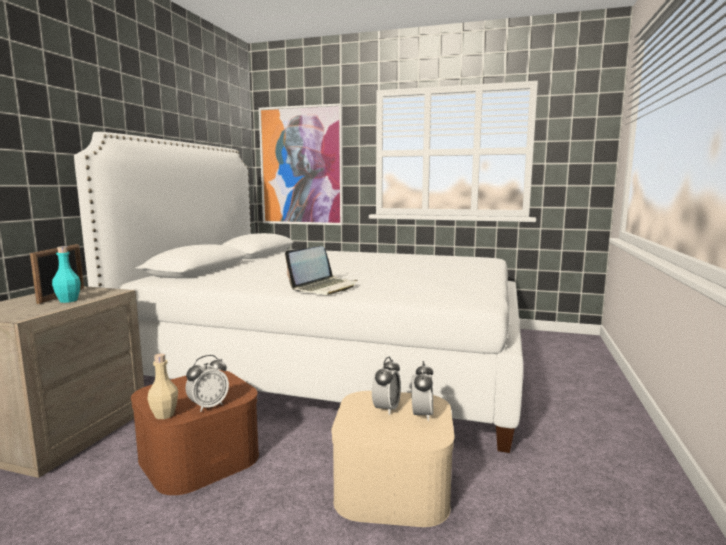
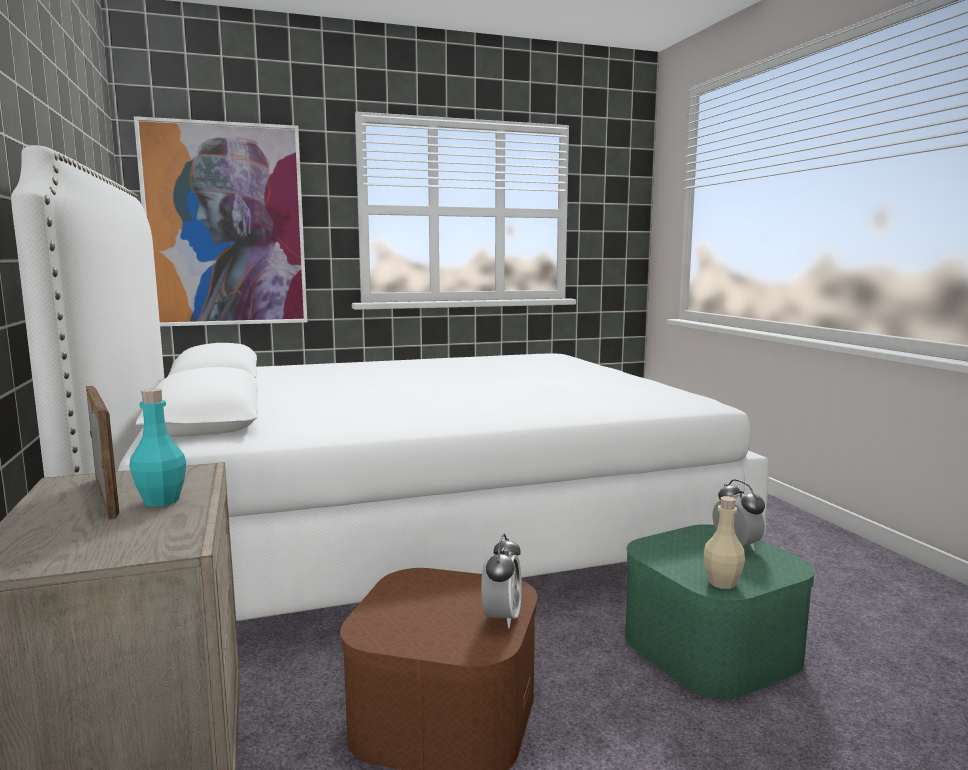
camera: 35 degrees left, 0 degrees up
beige bottle [147,353,178,419] -> beige bottle moved to [704,496,745,589]
laptop [285,246,358,295] -> none
beige storage box [331,391,455,527] -> green storage box [625,524,815,700]
alarm clock [372,357,401,415] -> none

